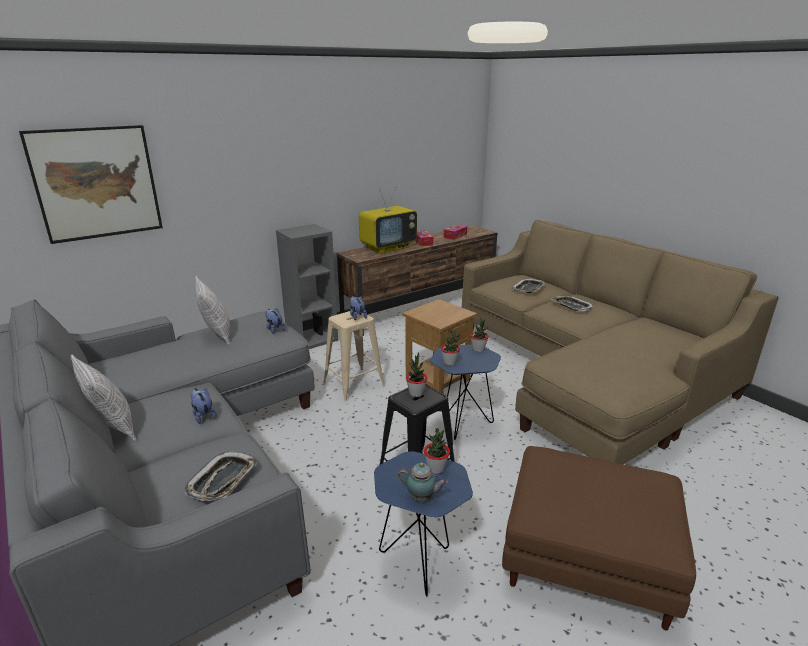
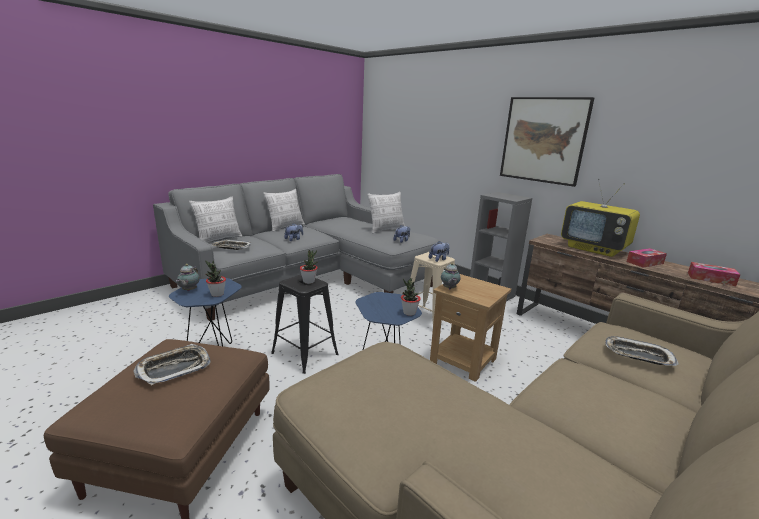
camera: 80 degrees right, 5 degrees down
picture [19,125,163,244] -> picture moved to [500,97,594,187]
potted plant [441,330,460,366] -> none
tray [551,295,594,311] -> tray moved to [133,344,211,385]
none -> pillow [189,197,243,243]
none -> teapot [441,263,461,289]

